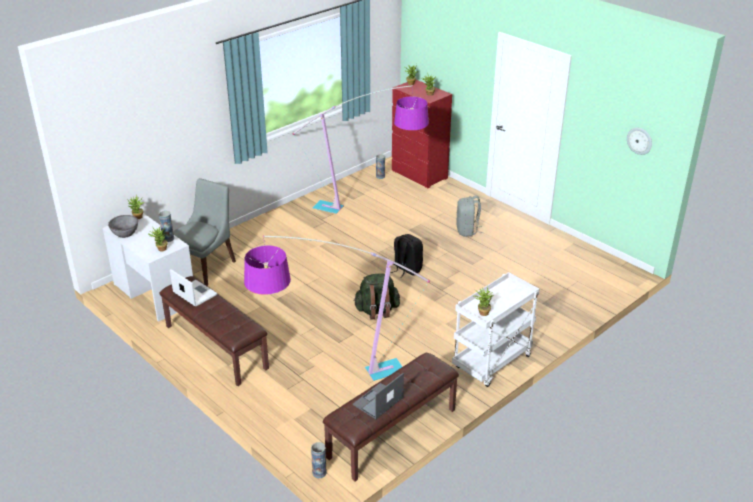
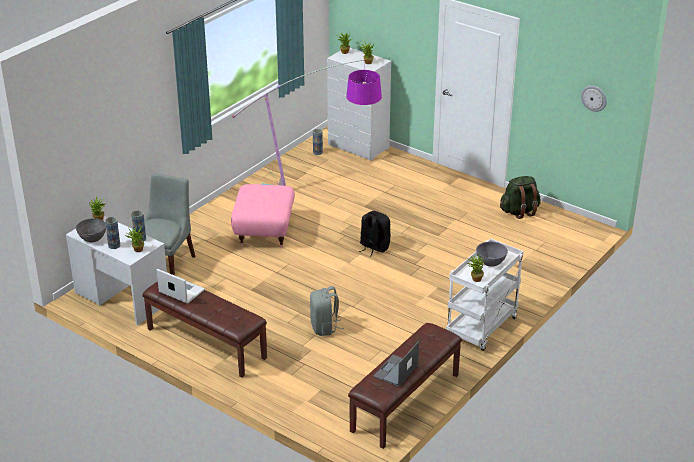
camera: 10 degrees left, 0 degrees up
floor lamp [244,236,430,381] -> none
vase [311,442,327,478] -> vase moved to [105,217,121,249]
green backpack [353,273,400,320] -> green backpack moved to [500,176,541,219]
red dresser [392,80,452,188] -> white dresser [327,48,391,161]
grey backpack [456,195,483,237] -> grey backpack moved to [310,286,344,336]
none -> pink ottoman [231,184,295,248]
none -> grey bowl [476,241,508,267]

